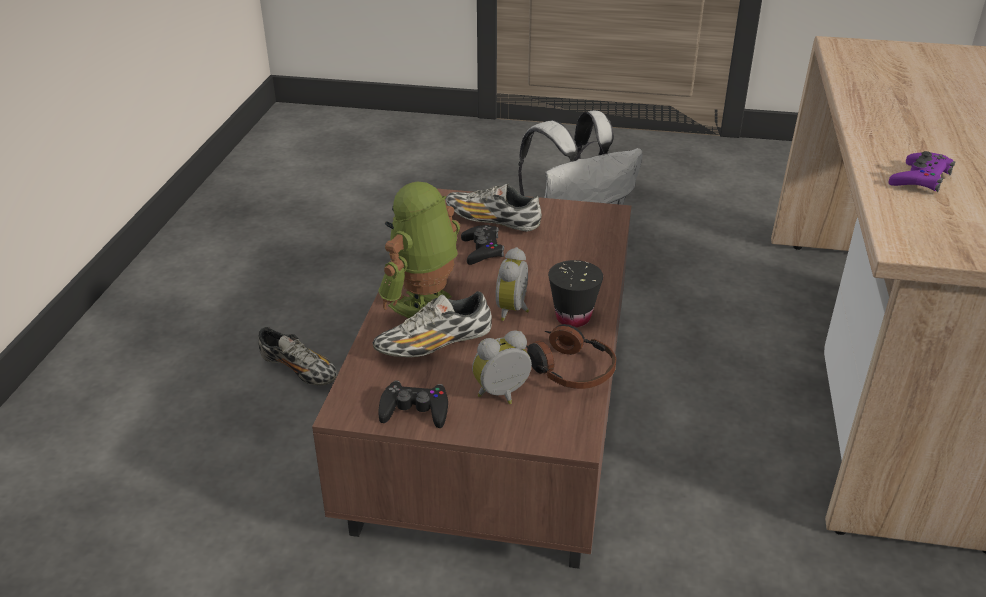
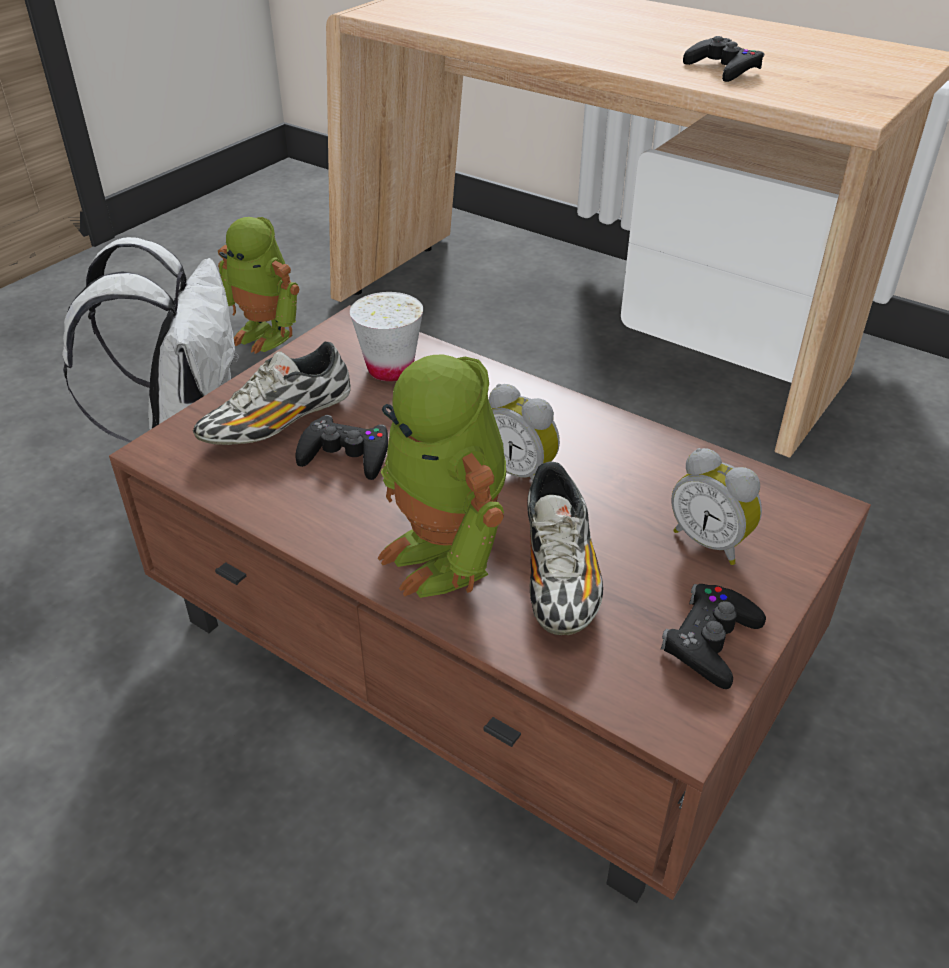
camera: 65 degrees left, 5 degrees up
shoe [258,327,337,385] -> none
alarm clock [472,331,532,404] -> alarm clock turned 45 degrees counterclockwise [671,448,762,565]
headphones [526,324,616,389] -> none
black cup [548,260,603,327] -> none
purple game controller [888,151,955,192] -> black game controller [683,36,764,82]
none -> toy robot [218,217,299,354]
none -> white cup [350,292,423,381]

